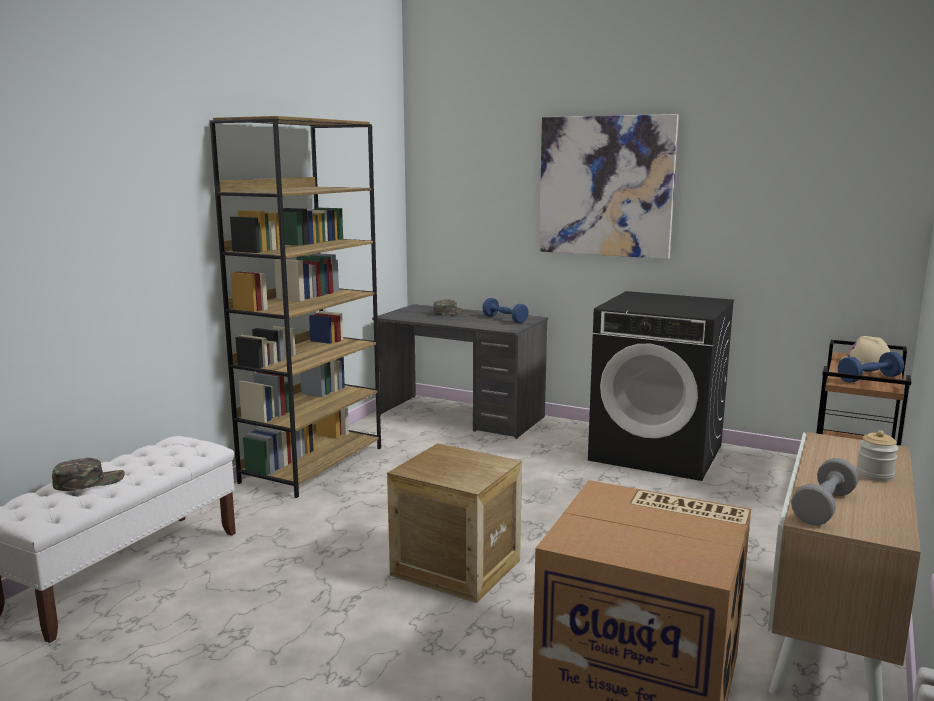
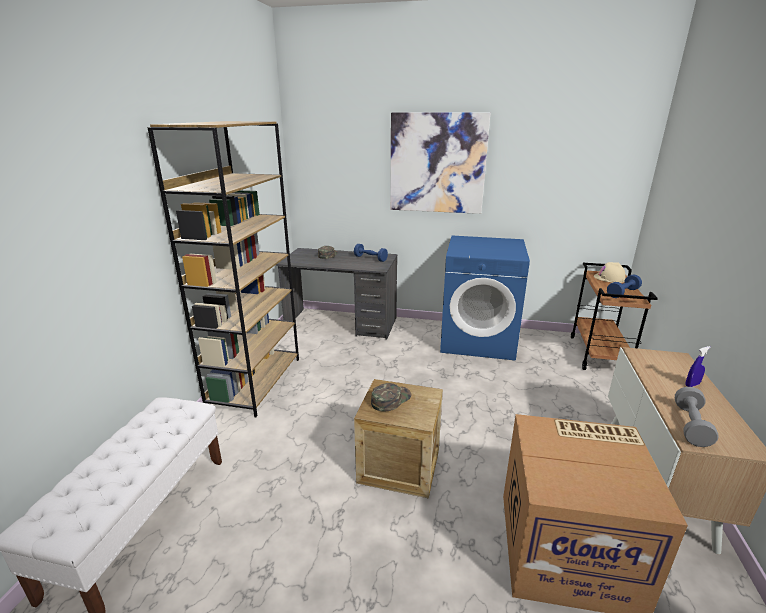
camera: 15 degrees left, 10 degrees up
green cap [52,458,125,491] -> green cap moved to [371,383,411,411]
black washing machine [588,291,734,481] -> blue washing machine [440,236,530,361]
jar [856,430,898,481] -> blue spray bottle [685,346,711,387]

